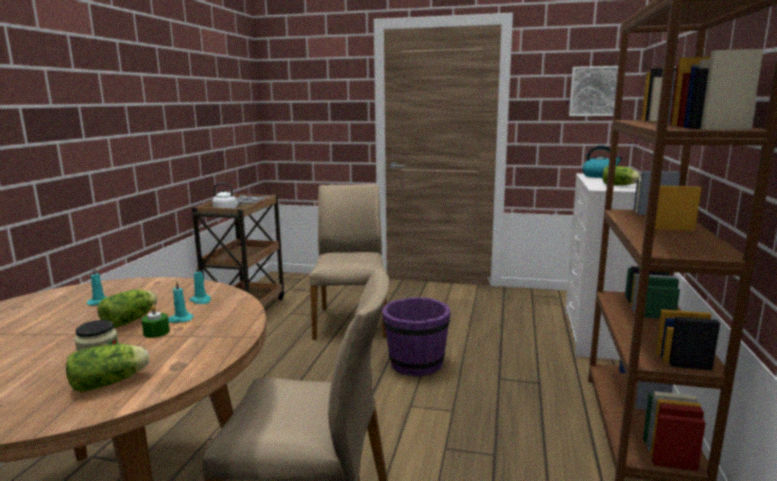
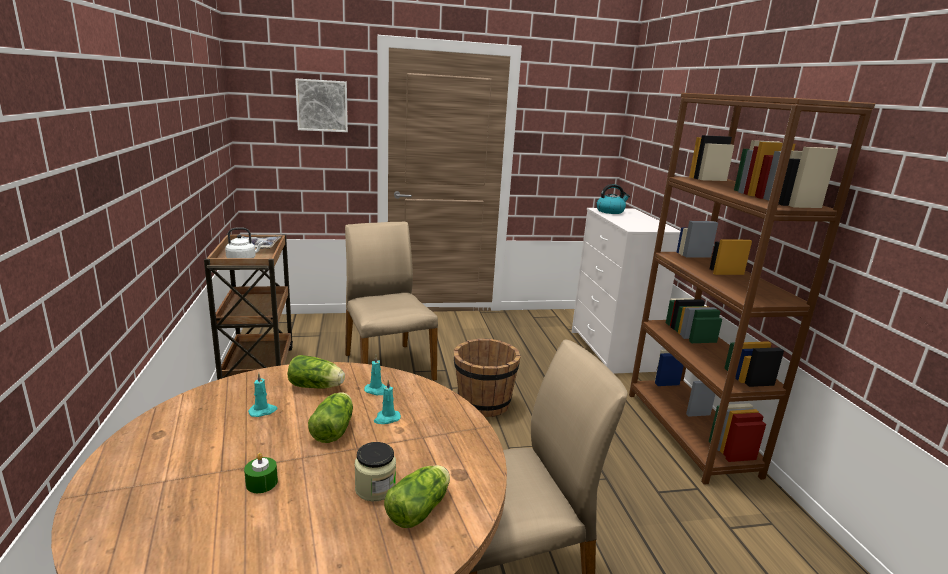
camera: 25 degrees left, 5 degrees up
green candle [141,305,170,338] -> green candle moved to [244,453,278,493]
purple bucket [382,297,451,377] -> brown bucket [454,339,521,417]
picture [569,66,618,116] -> picture moved to [295,78,348,132]
lettuce [602,166,641,185] -> lettuce moved to [288,355,345,389]

